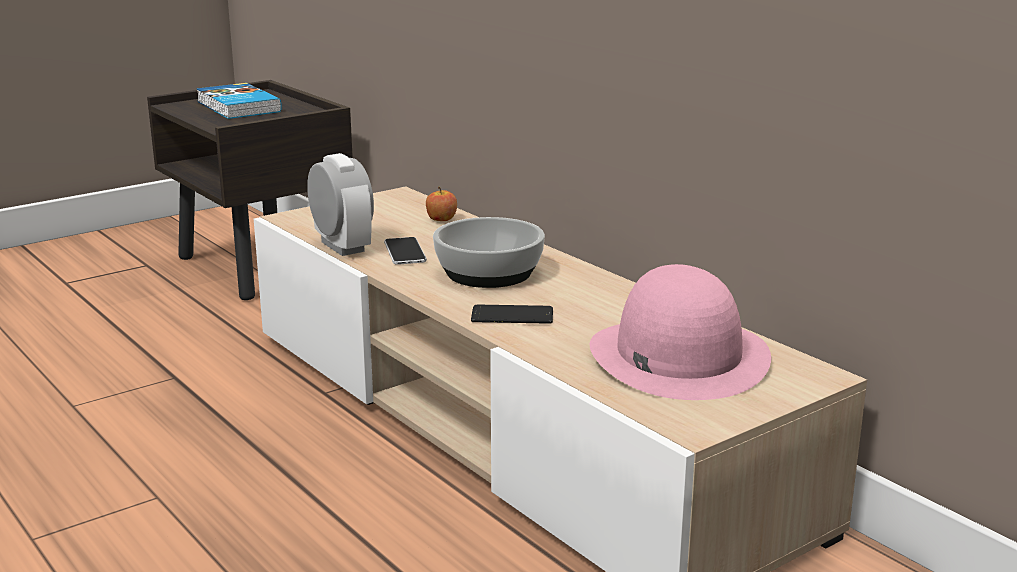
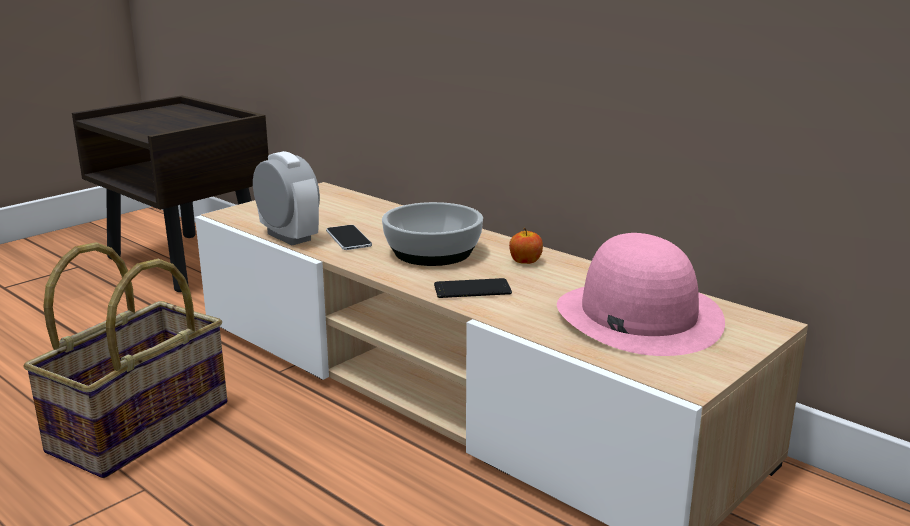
camera: 10 degrees left, 0 degrees up
book [197,83,282,119] -> none
apple [426,186,457,221] -> apple moved to [509,227,543,264]
none -> basket [23,242,227,478]

